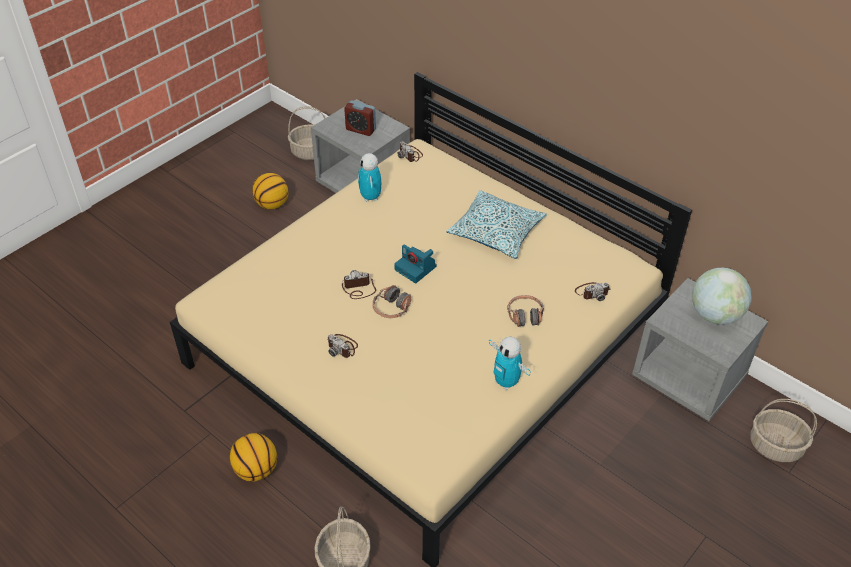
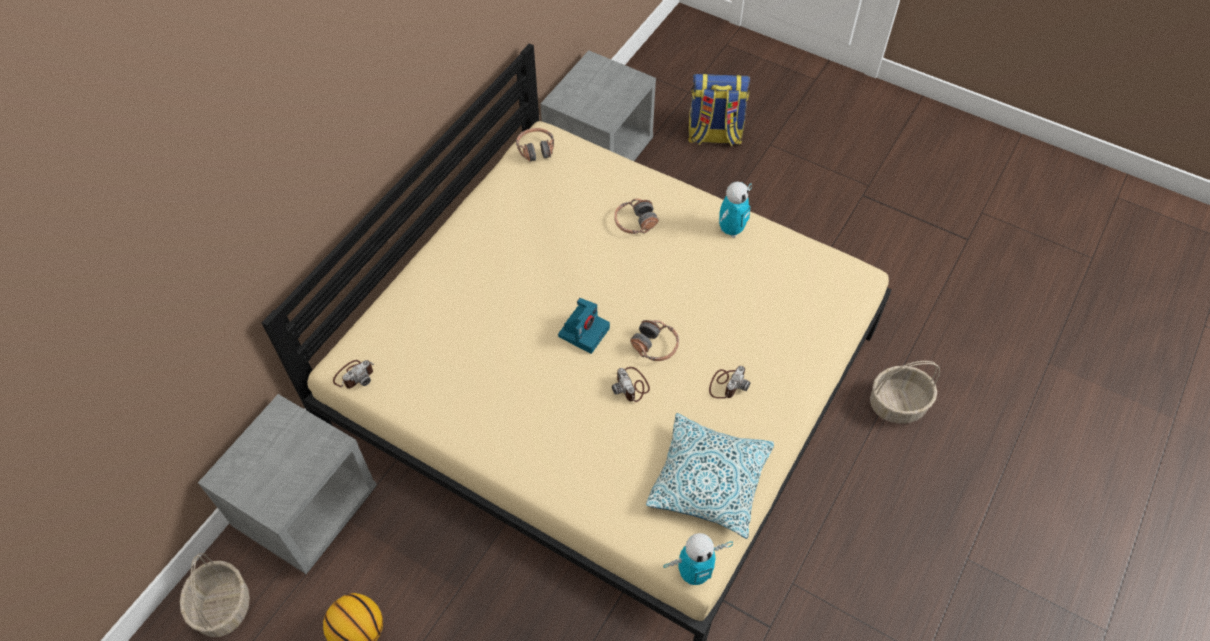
camera: 100 degrees left, 10 degrees up
basketball [230,433,277,482] -> none
alarm clock [344,100,376,136] -> none
toy robot [358,153,381,202] -> toy robot moved to [663,533,733,585]
pillow [447,190,547,259] -> pillow moved to [646,413,774,539]
camera [575,282,610,301] -> none
globe [692,267,752,325] -> none
basket [750,399,817,462] -> none
none -> headphones [516,128,554,162]
none -> backpack [688,73,750,146]

